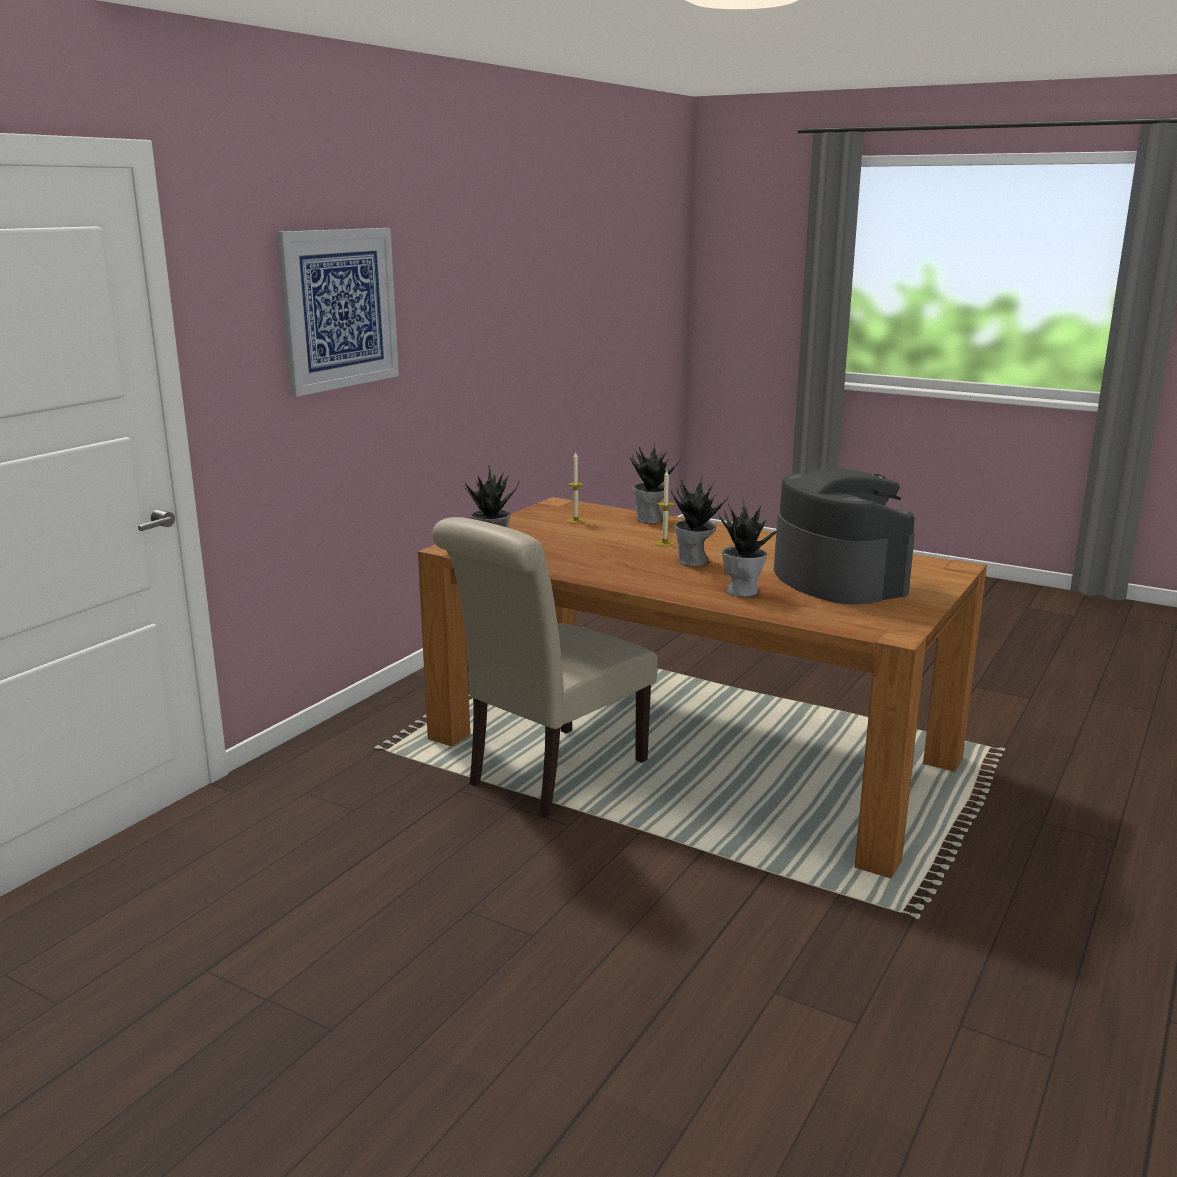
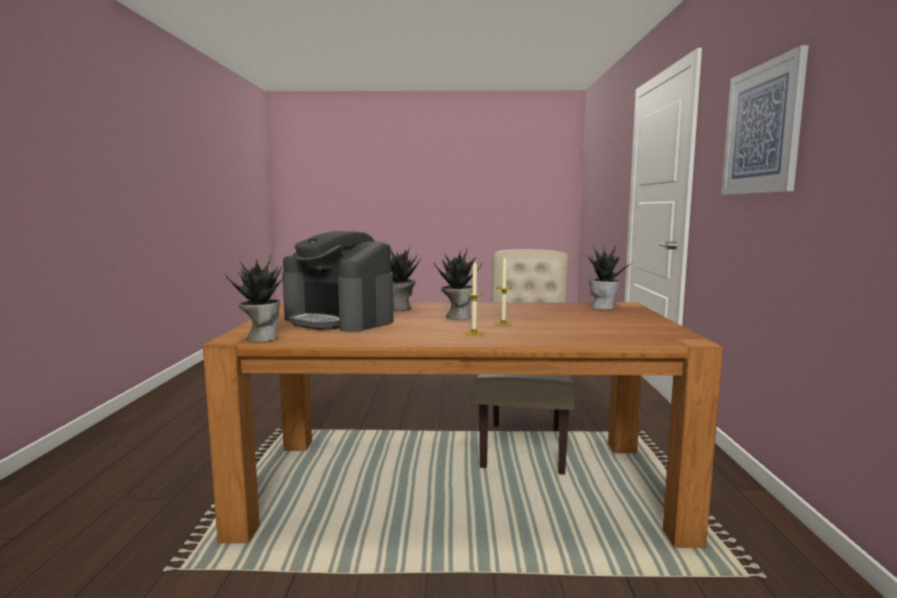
camera: 150 degrees right, 10 degrees down
candle [566,452,585,524] -> candle moved to [464,261,484,336]
potted plant [630,442,681,523] -> potted plant moved to [225,255,285,342]

